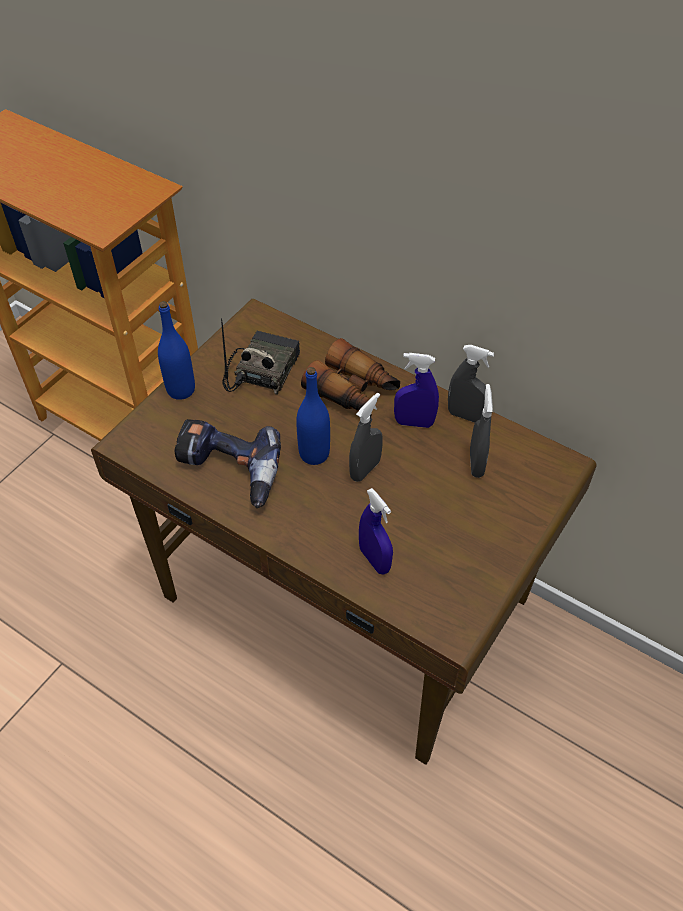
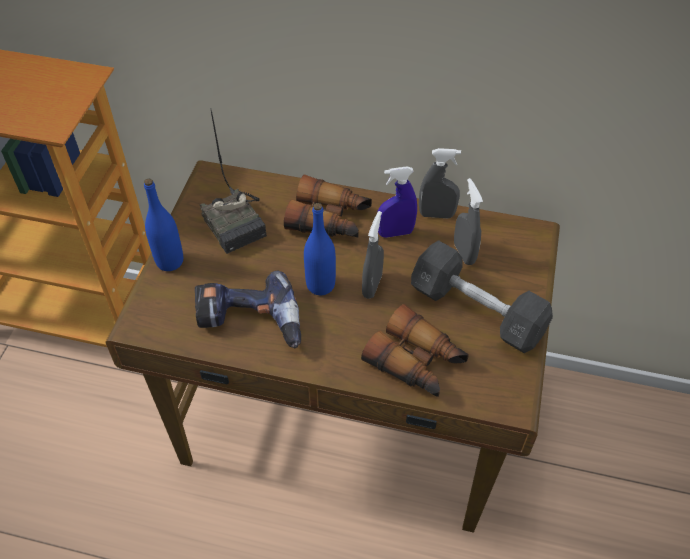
camera: 20 degrees left, 0 degrees up
radio [221,318,300,395] -> radio turned 150 degrees clockwise [200,108,267,254]
blue spray bottle [359,488,393,575] -> binoculars [361,304,469,397]
none -> grey dumbbell [411,240,553,353]

